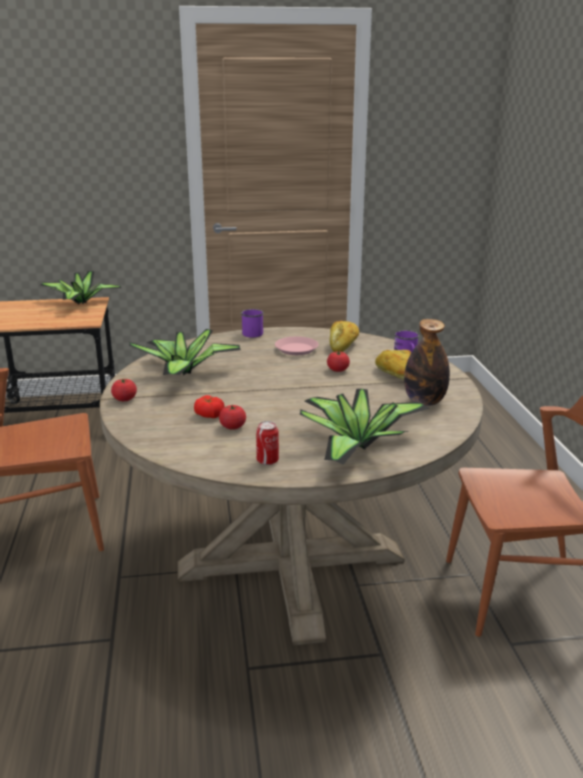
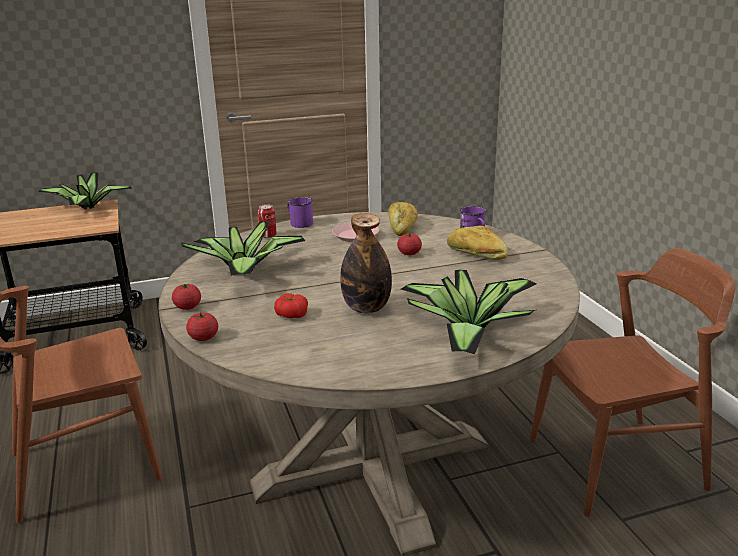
camera: 10 degrees left, 0 degrees up
tomato [219,405,246,430] -> tomato moved to [186,312,218,341]
can [256,421,279,465] -> can moved to [258,204,277,238]
bottle [404,319,450,406] -> bottle moved to [340,213,392,313]

